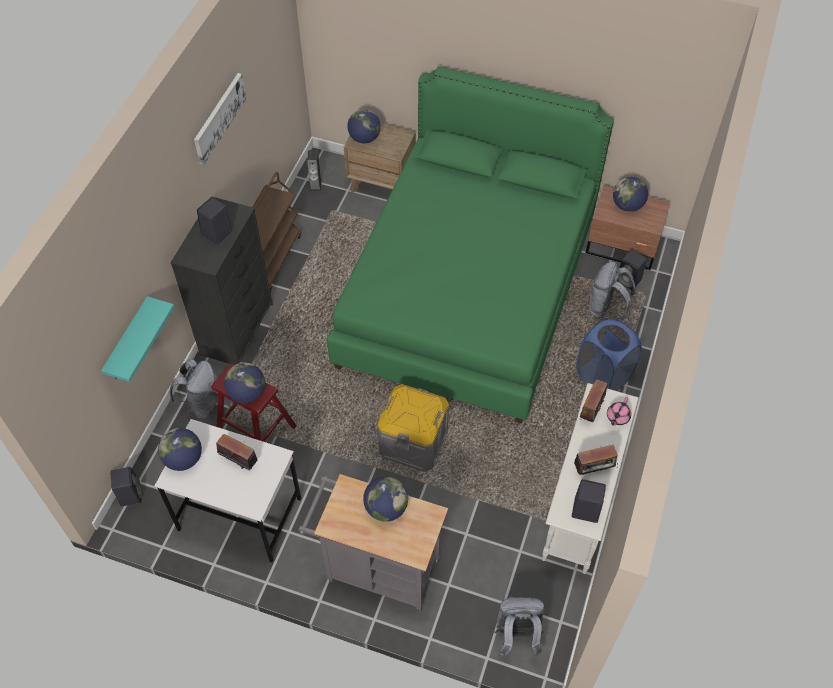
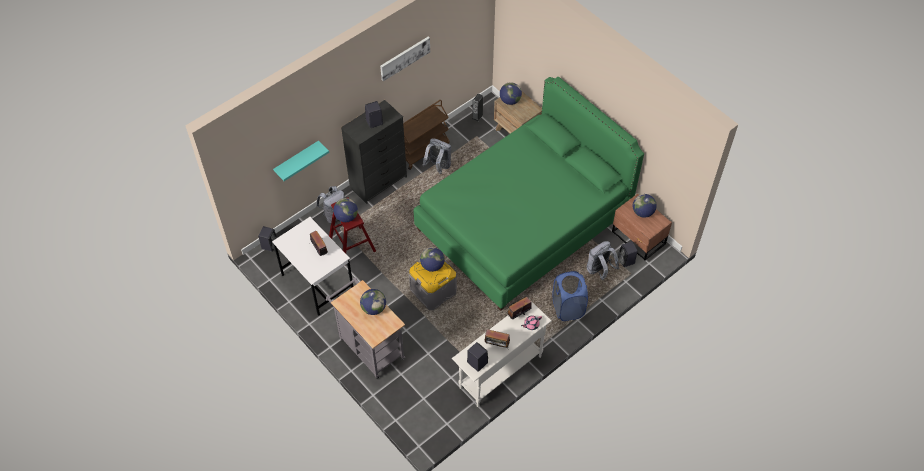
camera: 30 degrees right, 0 degrees up
globe [158,428,202,471] -> globe moved to [420,247,445,272]
grey backpack [494,596,544,657] -> grey backpack moved to [422,139,451,174]

